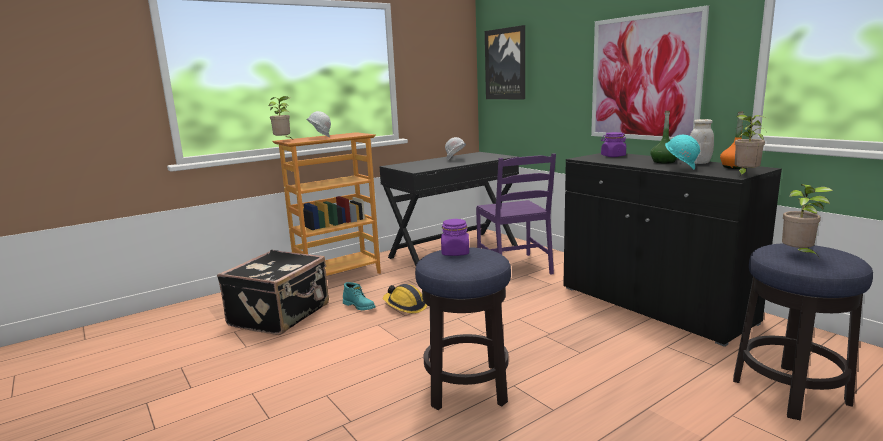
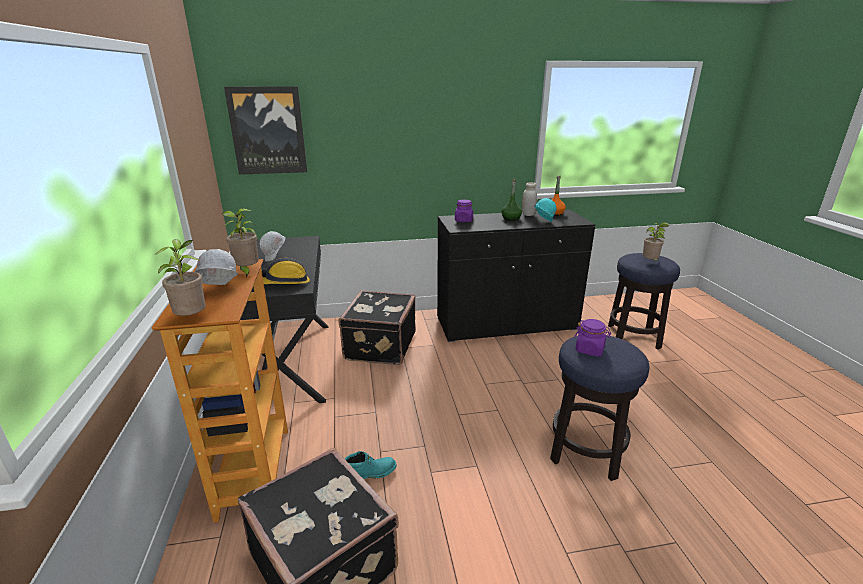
camera: 65 degrees left, 10 degrees up
hard hat [383,284,427,313] -> hard hat moved to [261,258,310,284]
purple chair [476,154,556,274] -> black suitcase [339,290,416,365]
picture [591,5,709,141] -> none
potted plant [735,115,767,176] -> potted plant moved to [222,208,259,278]

